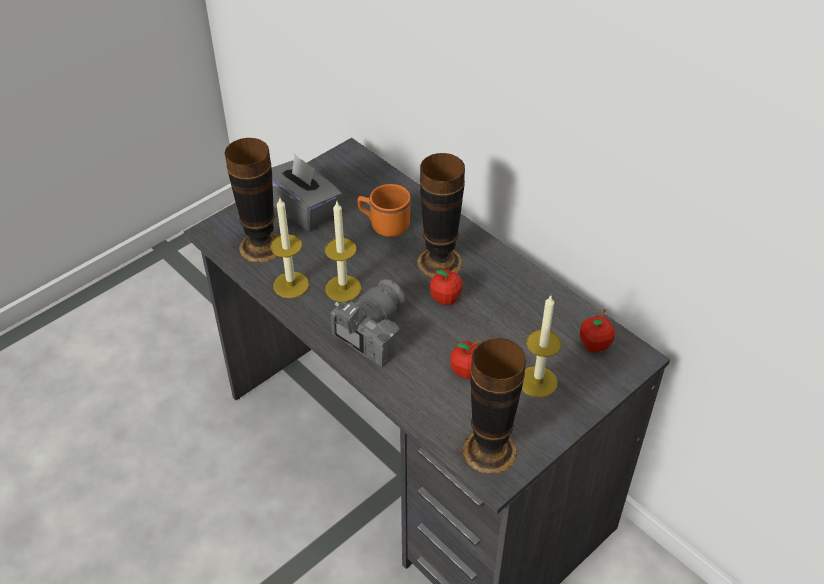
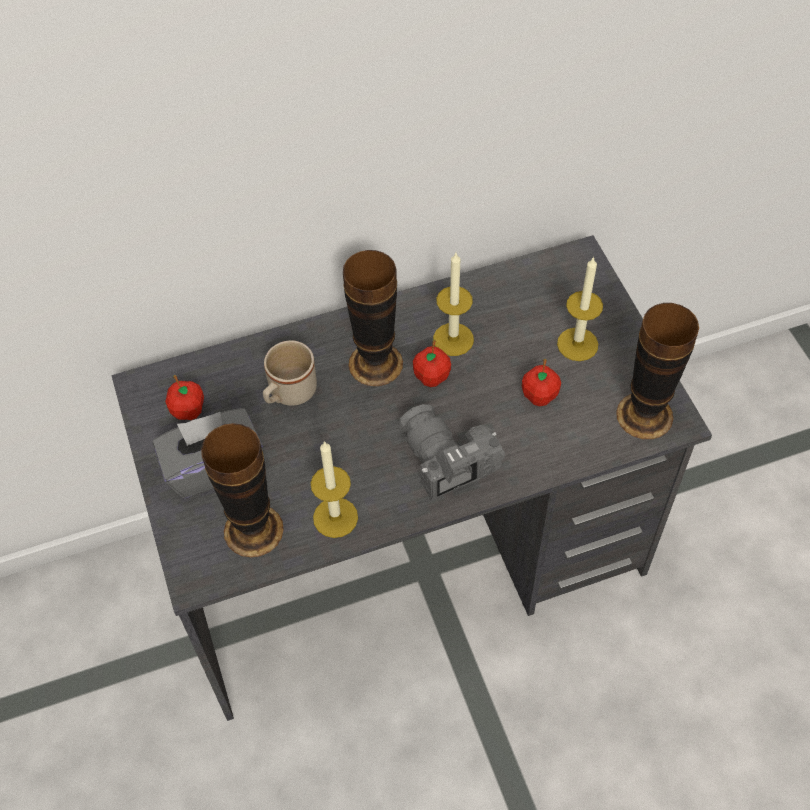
camera: 65 degrees left, 10 degrees up
candle [325,202,361,302] -> candle moved to [433,253,474,356]
orange mug [358,184,411,237] -> beige mug [263,340,317,406]
apple [580,309,615,353] -> apple moved to [165,375,204,420]

